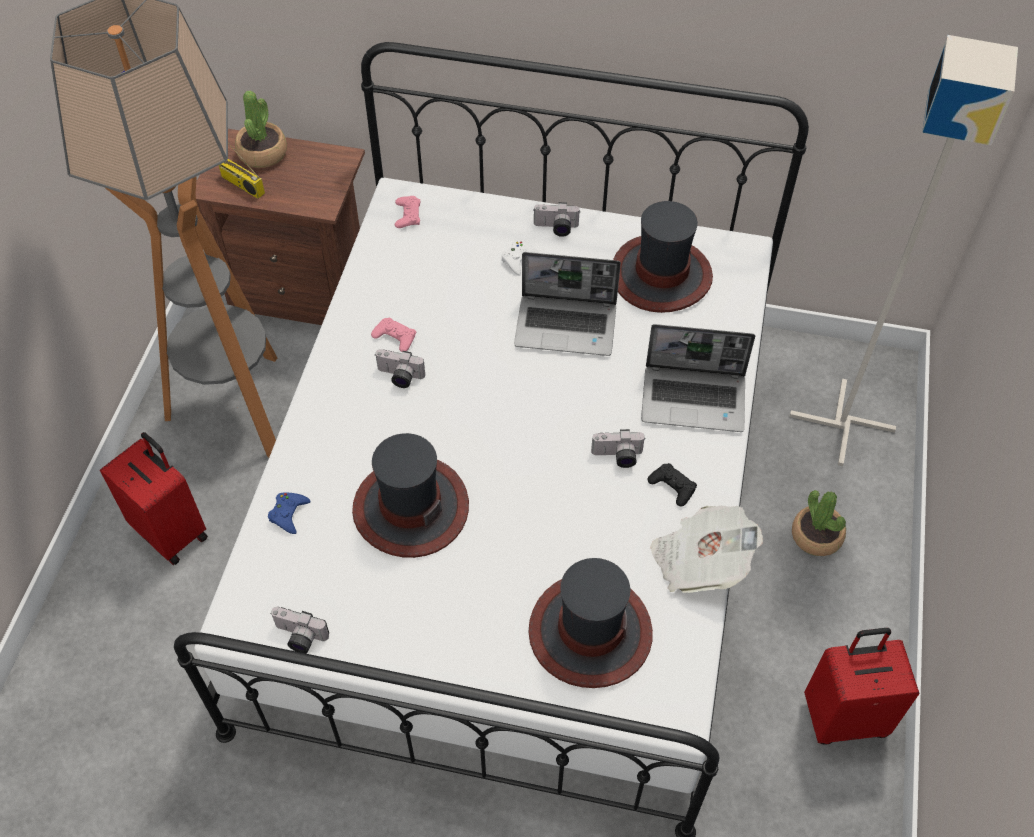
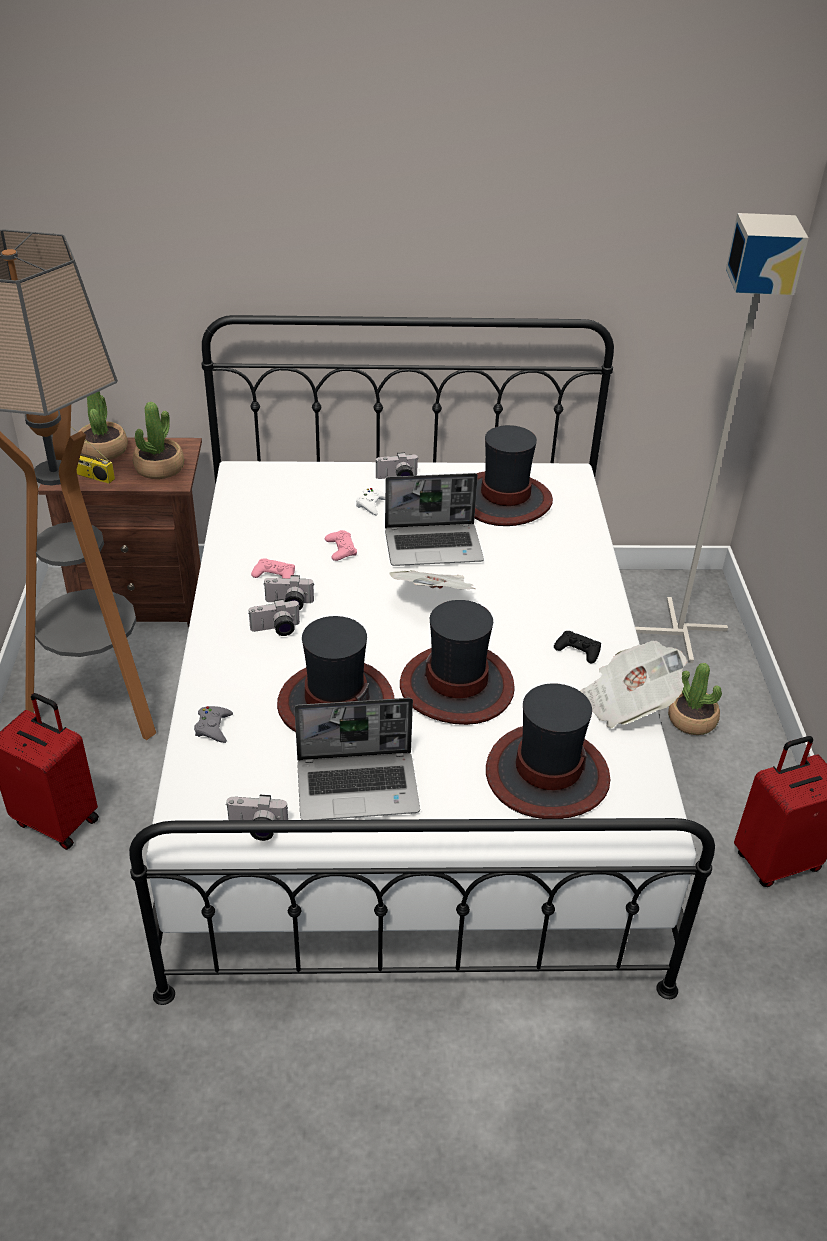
camera: 15 degrees left, 15 degrees down
blue game controller [268,492,311,534] -> grey game controller [194,706,233,743]
pink game controller [395,196,421,228] -> pink game controller moved to [325,530,357,561]
camera [591,429,645,468] -> camera moved to [248,599,300,636]
laptop [641,324,755,432] -> laptop moved to [294,698,420,820]
none -> potted plant [133,402,184,479]
none -> newspaper [389,570,475,590]
none -> hat [400,600,515,725]

